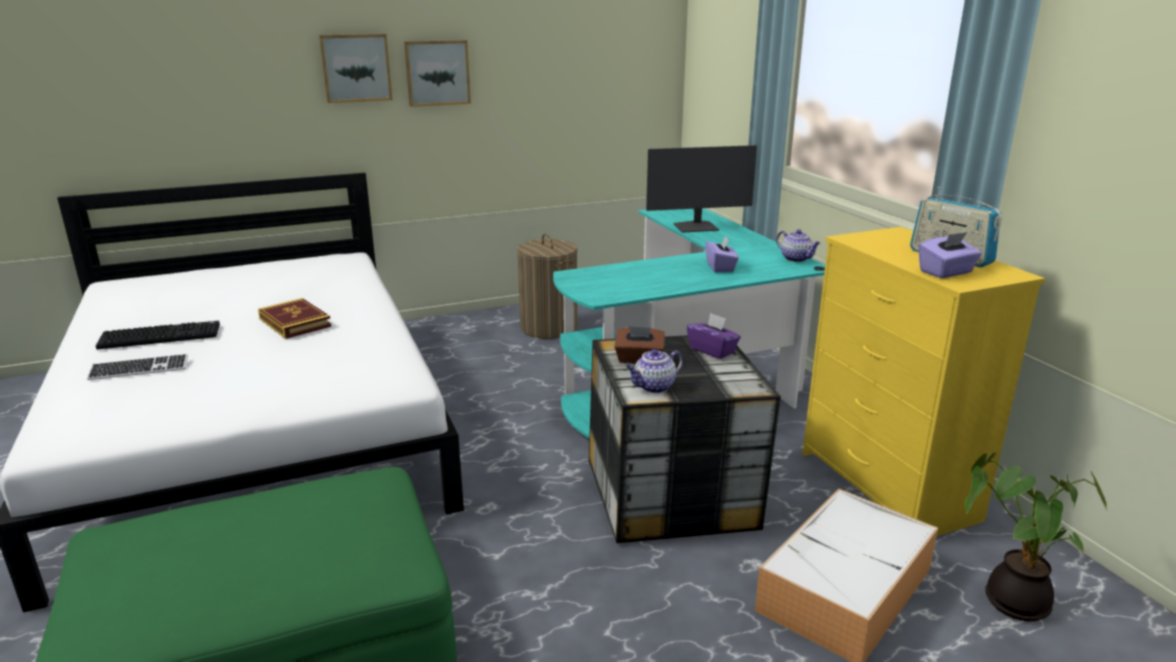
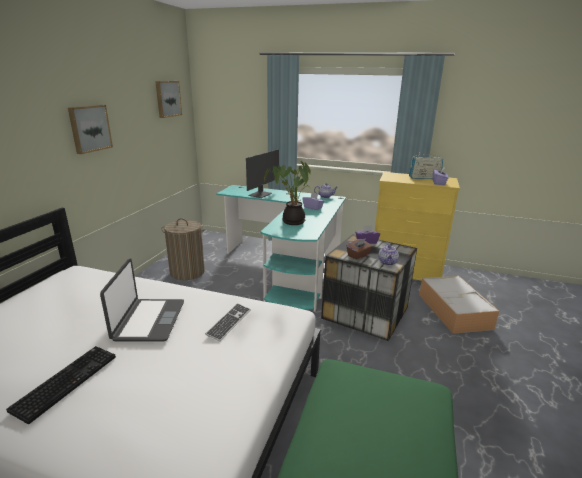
camera: 50 degrees left, 0 degrees up
keyboard [87,354,188,380] -> keyboard moved to [205,303,251,341]
book [258,298,332,339] -> laptop [100,258,184,342]
picture [319,34,392,103] -> picture moved to [155,81,182,118]
potted plant [965,452,1107,621] -> potted plant moved to [264,161,311,225]

